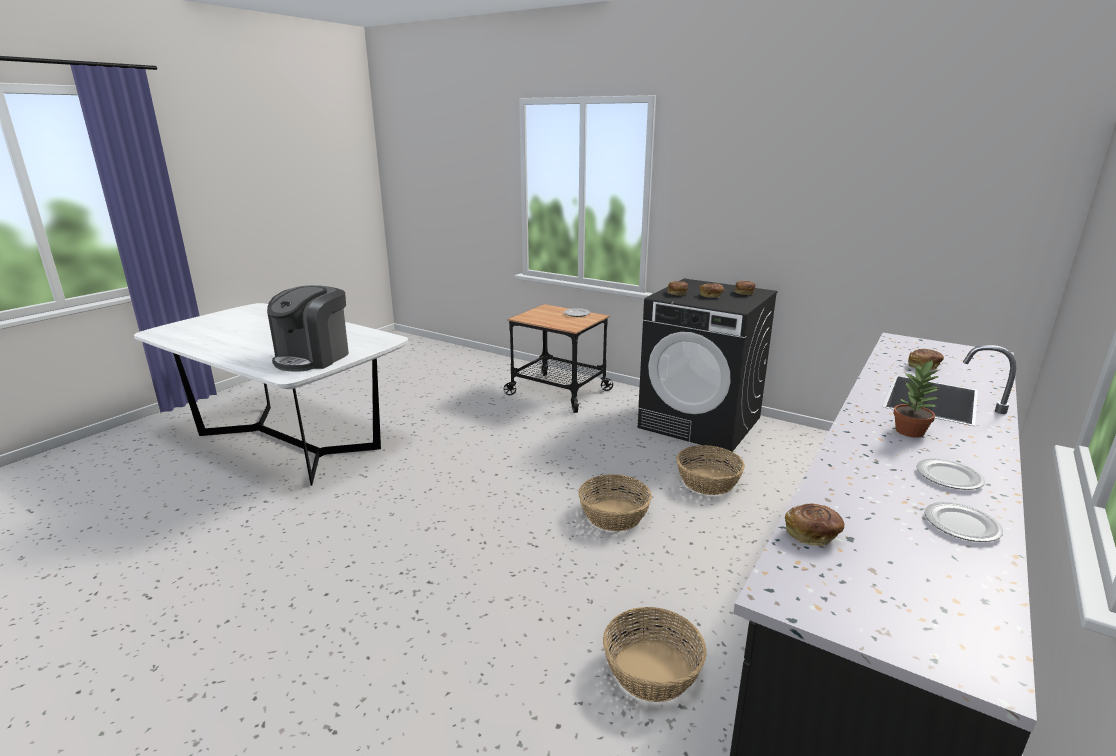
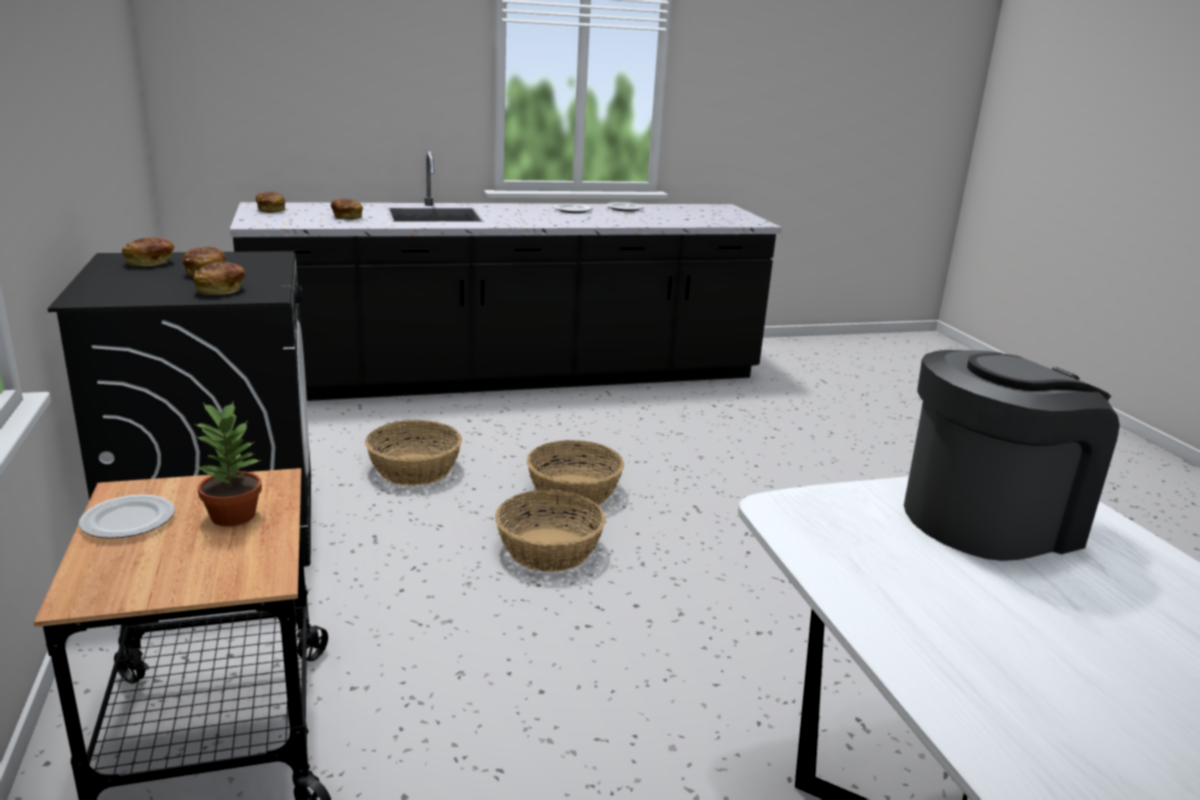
camera: 140 degrees left, 0 degrees up
basket [603,607,707,702] -> basket moved to [495,490,606,572]
bread [785,504,844,546] -> bread moved to [256,192,286,213]
potted plant [893,360,939,438] -> potted plant moved to [194,401,262,526]

